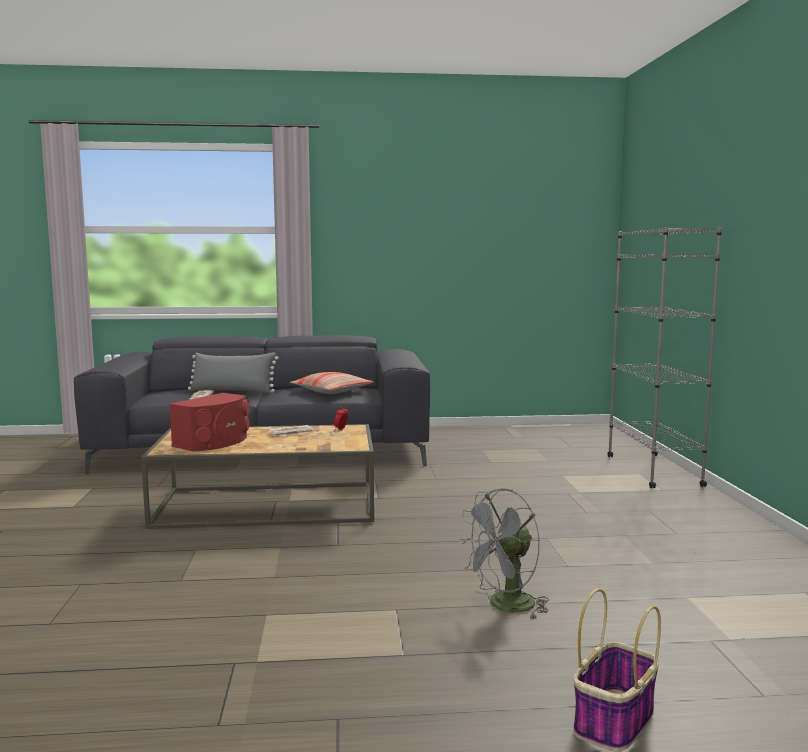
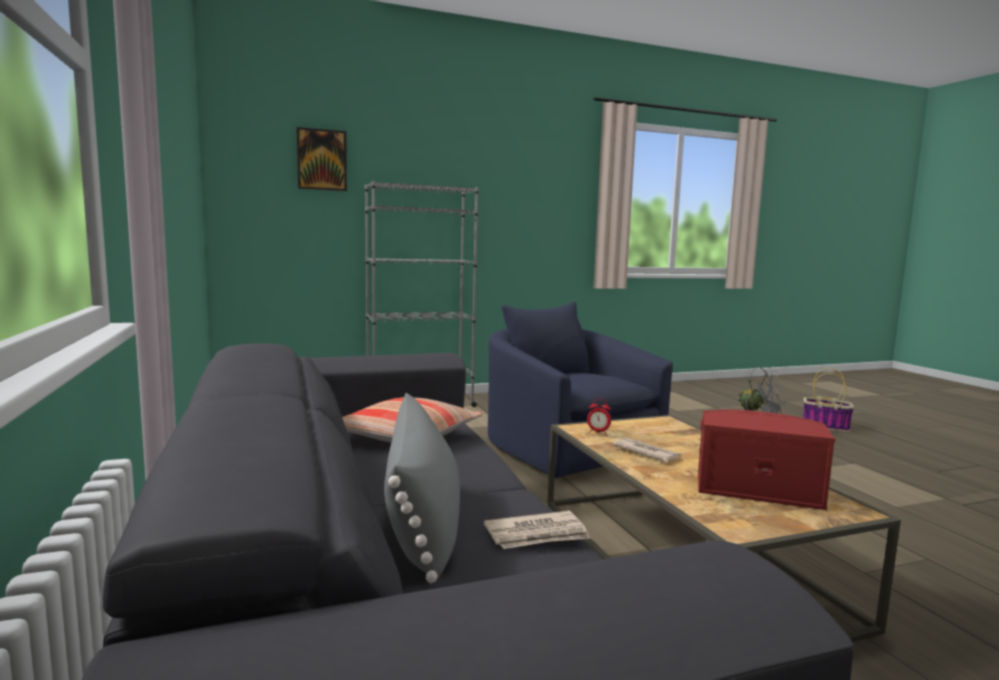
camera: 105 degrees left, 0 degrees up
none -> picture [297,127,347,191]
none -> blue armchair [488,302,673,478]

